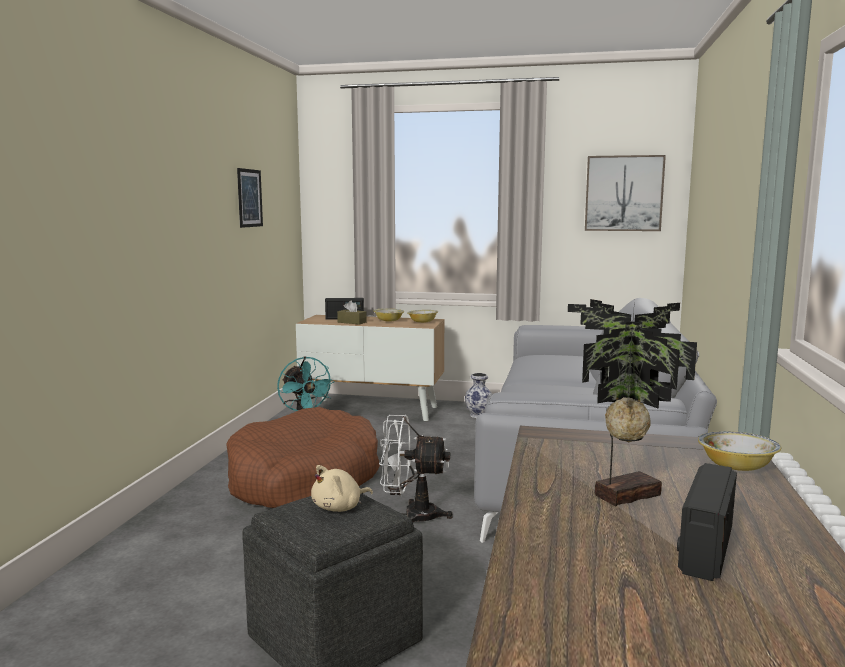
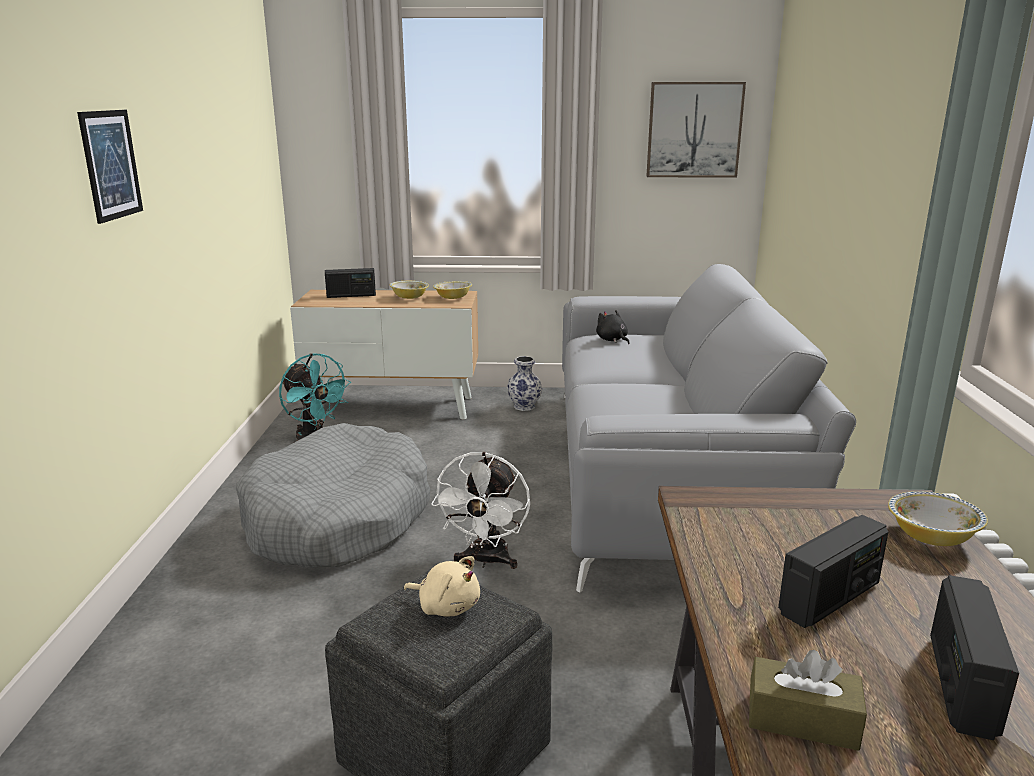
camera: 10 degrees left, 10 degrees up
brown dog bed [227,407,380,508] -> grey dog bed [236,423,430,568]
picture [237,168,263,228] -> picture moved to [77,110,143,224]
beige plush toy [311,465,373,512] -> beige plush toy turned 105 degrees counterclockwise [404,556,480,617]
brown tissue box [337,301,367,325] -> brown tissue box moved to [749,650,867,751]
white fan [379,415,453,522] -> white fan turned 75 degrees counterclockwise [431,452,530,569]
potted plant [568,299,697,506] -> radio [778,515,888,628]
none -> black plush toy [596,310,629,344]

